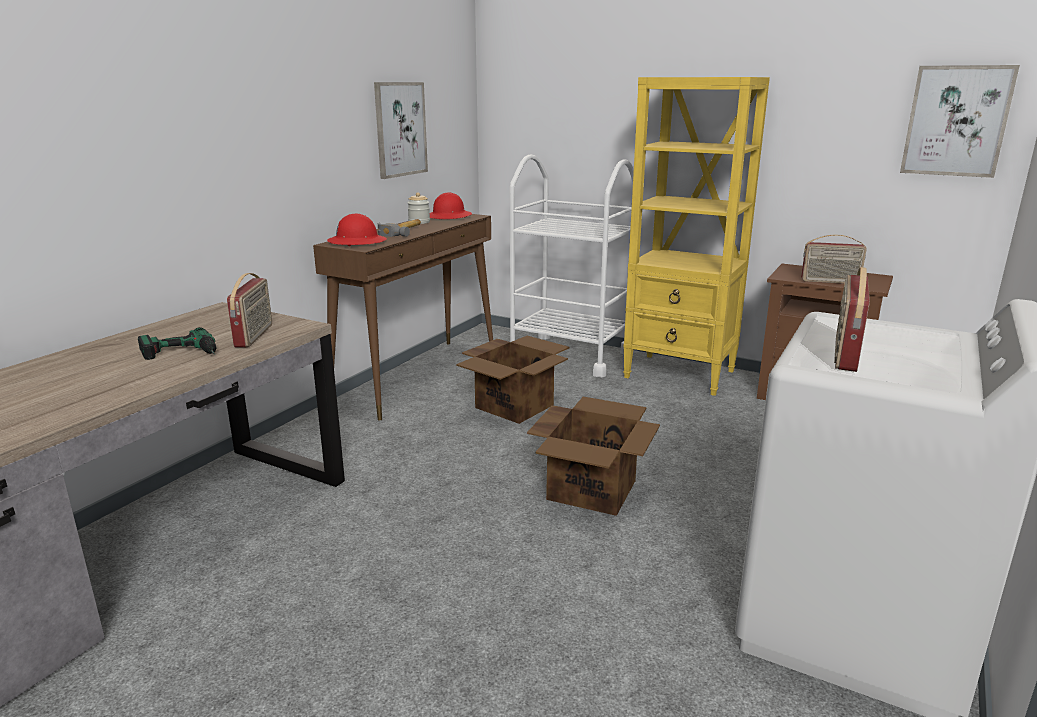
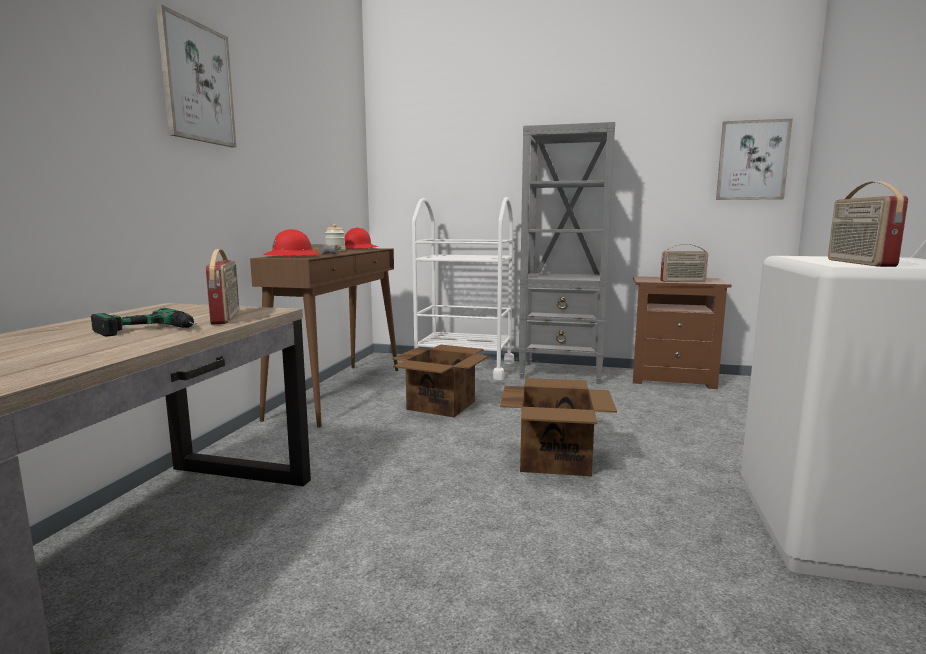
camera: 15 degrees left, 10 degrees down
picture [374,82,428,179] -> picture moved to [156,5,236,147]
yellow bookcase [623,77,770,396] -> grey bookcase [519,122,615,384]

